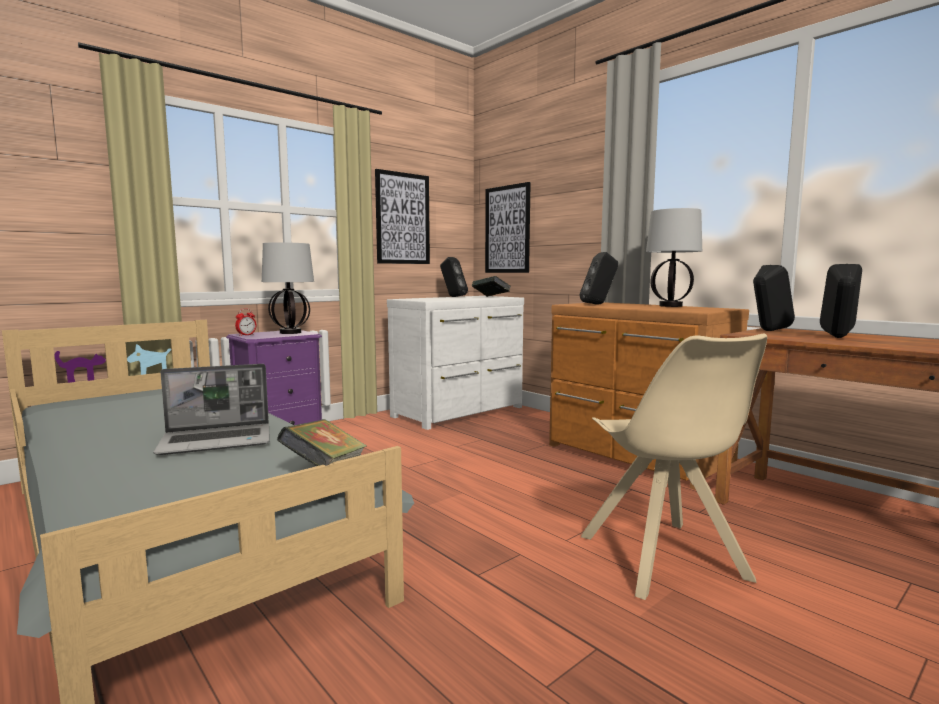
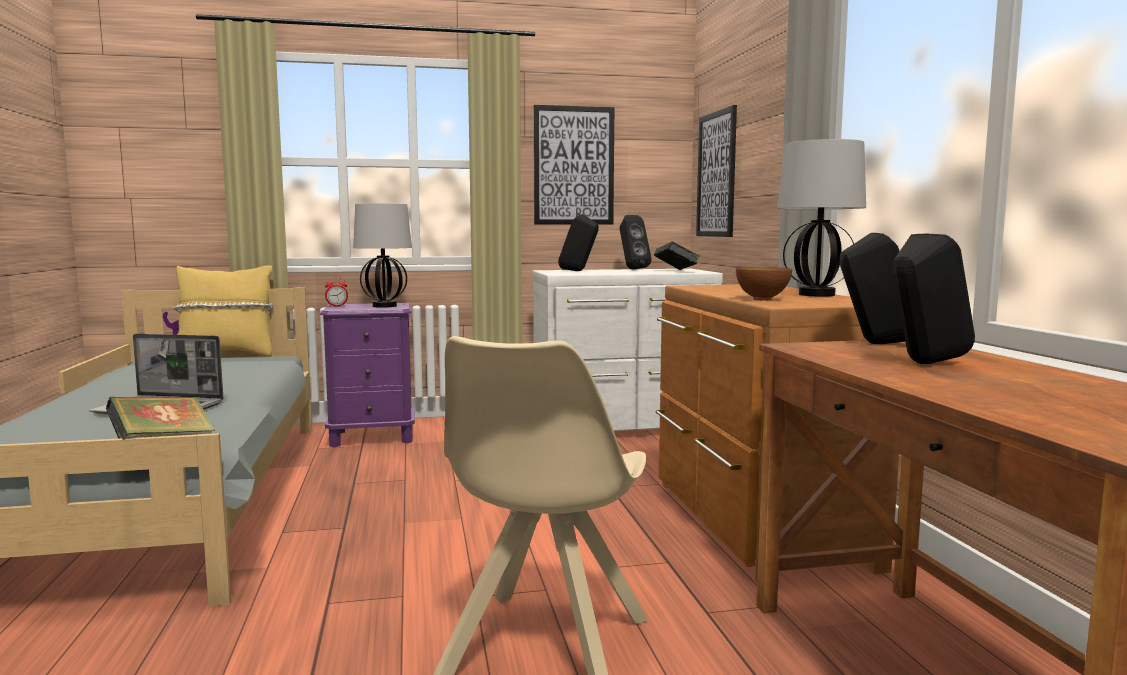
camera: 30 degrees right, 0 degrees up
black speaker [580,252,618,305] -> black speaker moved to [558,214,599,271]
none -> yellow pillow [173,265,274,357]
none -> bowl [736,267,792,300]

